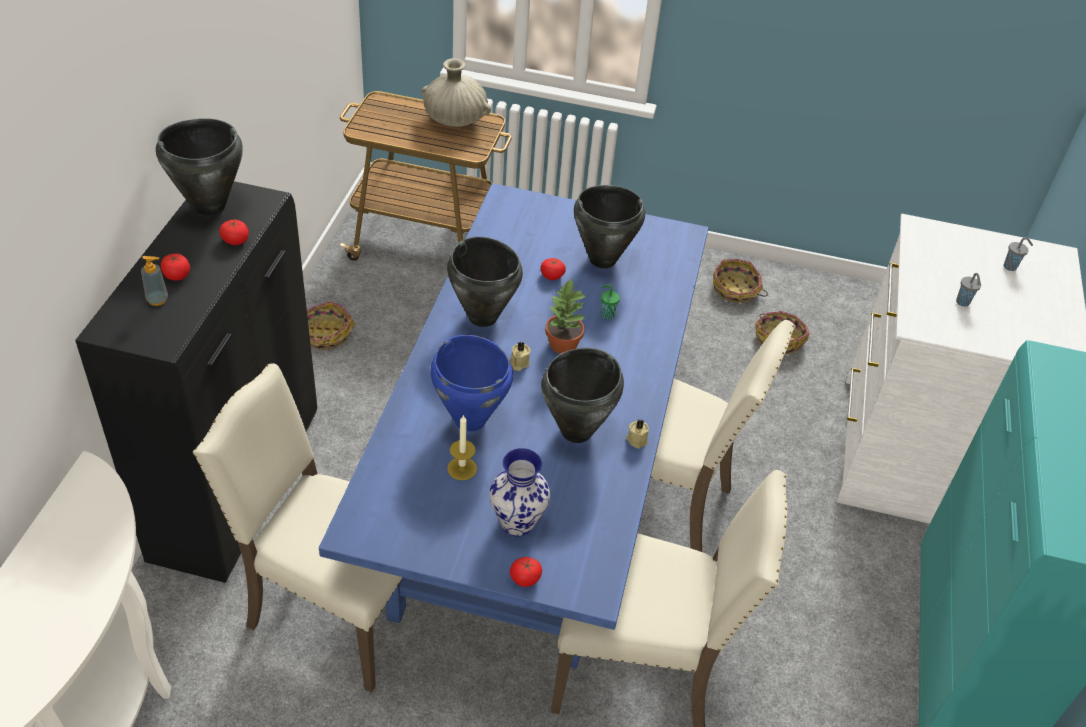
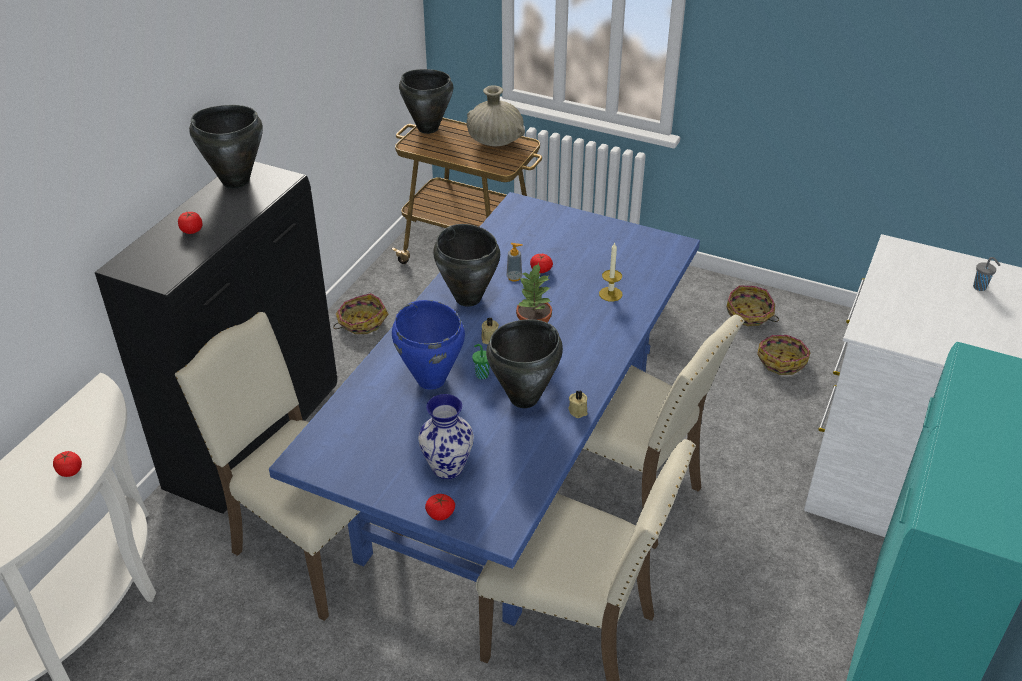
camera: 15 degrees right, 5 degrees down
soap dispenser [141,256,168,306] -> soap dispenser moved to [507,243,522,282]
tomato [219,220,249,245] -> tomato moved to [53,451,82,477]
candle [447,415,477,480] -> candle moved to [599,243,623,301]
black cooking pot [574,185,645,269] -> black cooking pot moved to [399,69,453,134]
green cup [601,284,620,320] -> green cup moved to [472,344,490,379]
grey cup [956,273,981,306] -> none

